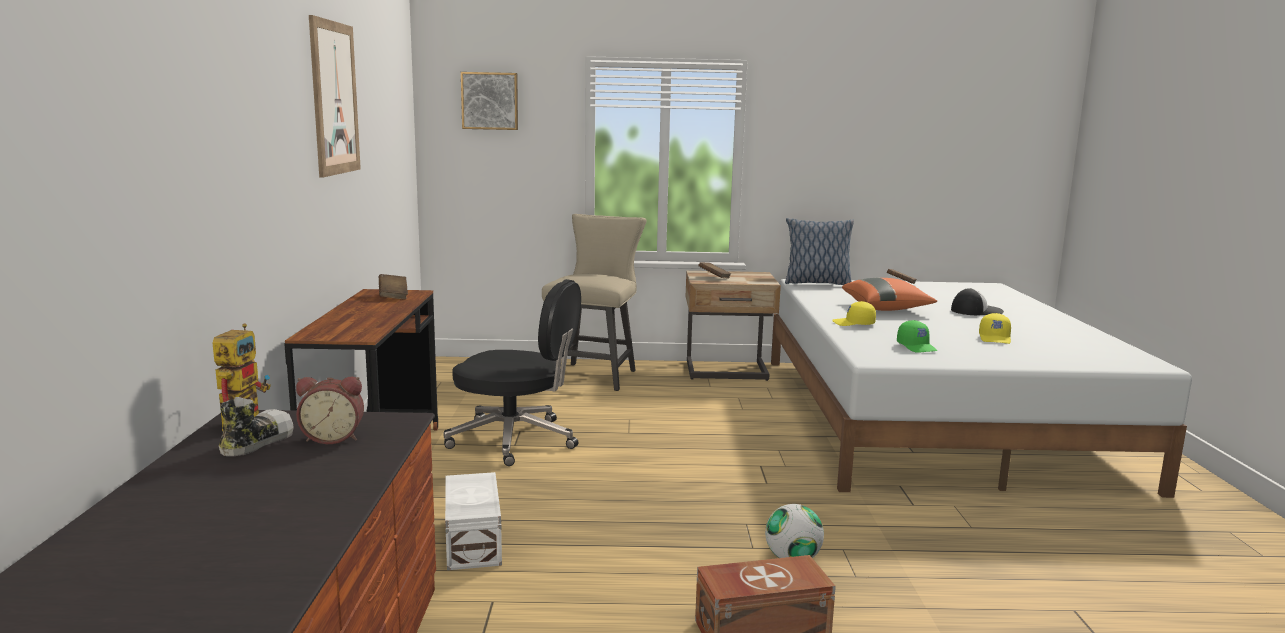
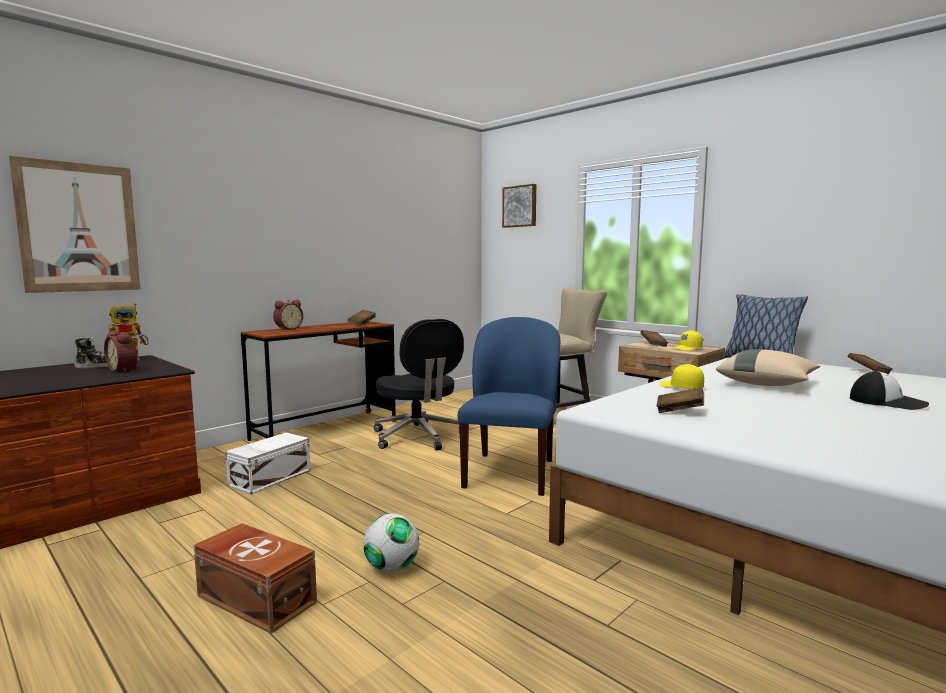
camera: 45 degrees right, 5 degrees down
picture [309,15,361,178] -> picture moved to [9,156,141,293]
orange pillow [842,278,937,311] -> beige pillow [716,349,820,386]
green cap [897,320,937,353] -> brown book [656,387,704,413]
yellow cap [979,313,1011,344] -> yellow cap moved to [672,330,703,351]
none -> alarm clock [273,300,303,330]
none -> blue chair [457,317,560,496]

